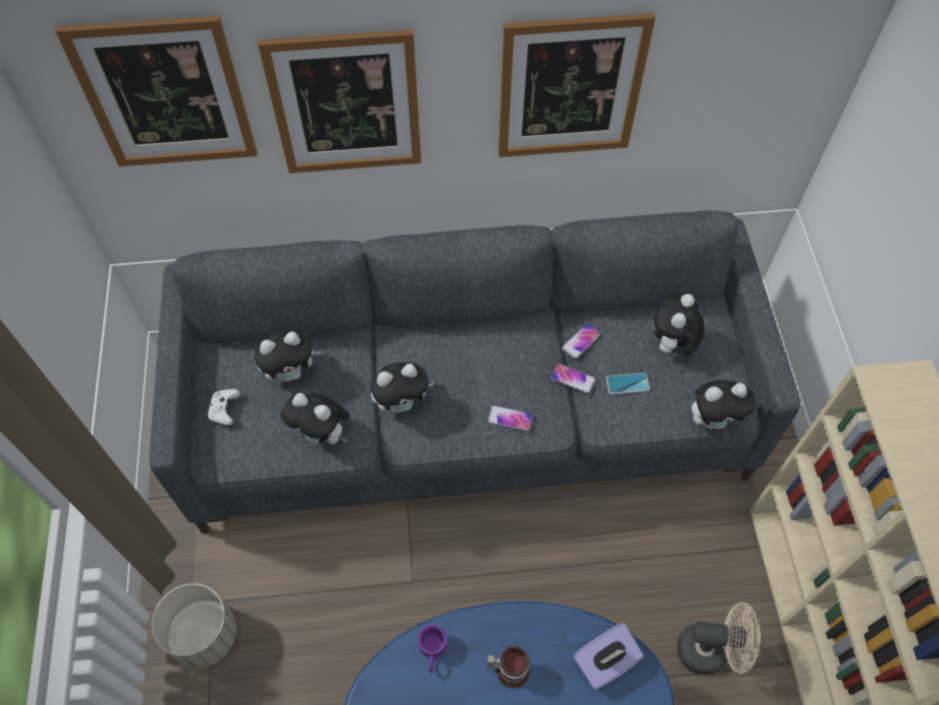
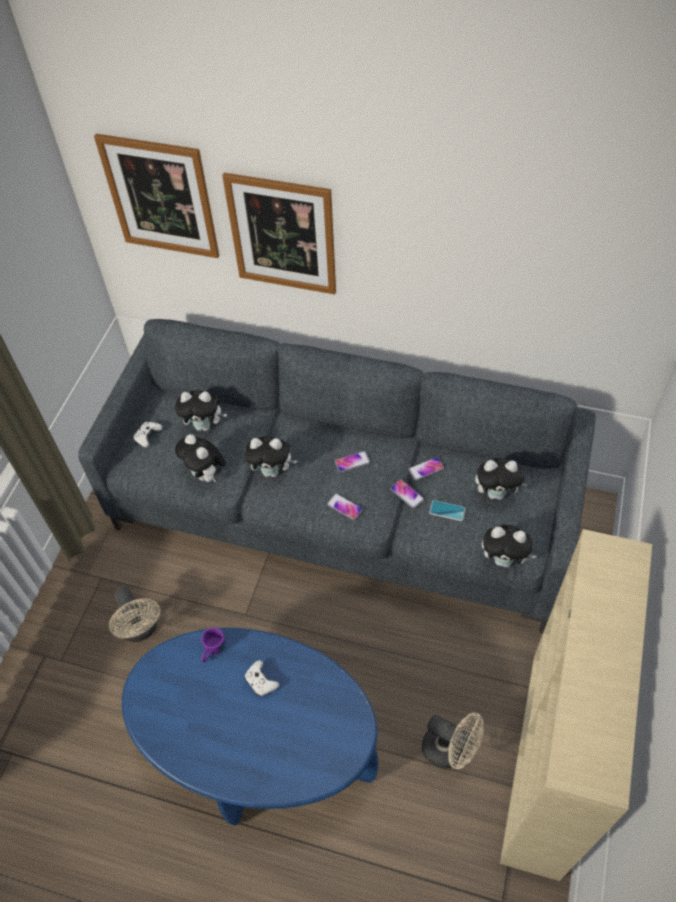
camera: 25 degrees right, 5 degrees down
grey planter [151,583,236,669] -> none
mug [487,646,530,688] -> white game controller [244,660,279,697]
picture [498,13,656,157] -> none
purple tissue box [573,623,643,690] -> none
plush toy [654,291,704,355] -> plush toy turned 135 degrees counterclockwise [475,458,527,500]
none -> beige fan [109,587,160,642]
none -> phone [335,451,370,472]

